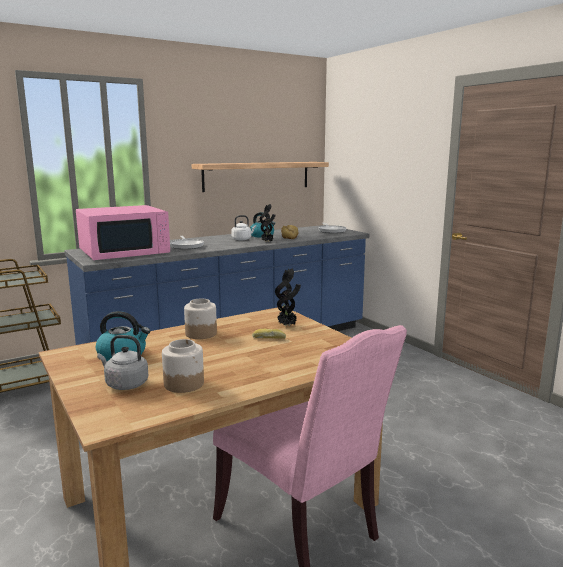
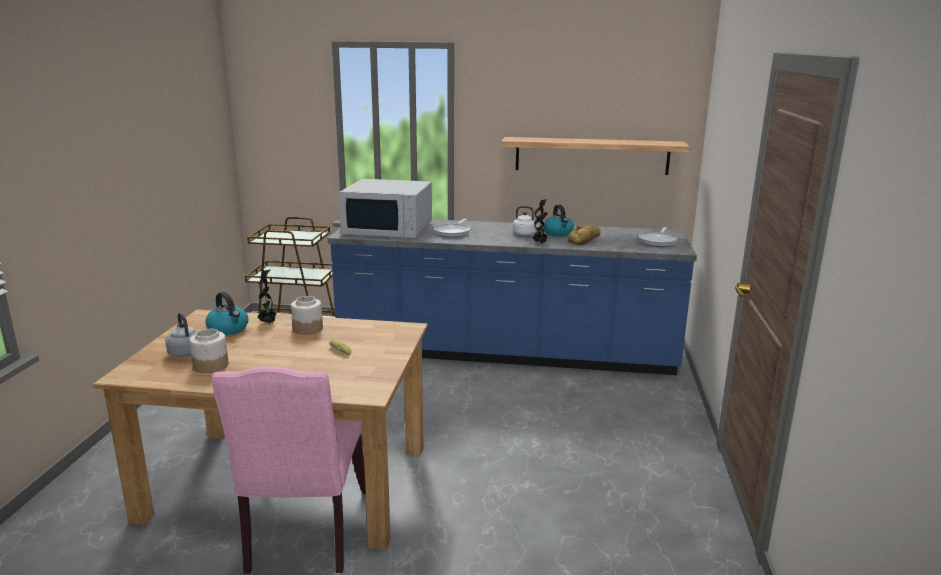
camera: 40 degrees right, 5 degrees up
pink microwave [76,205,170,260] -> white microwave [339,179,432,238]
potted plant [275,268,301,326] -> potted plant moved to [257,269,278,324]

